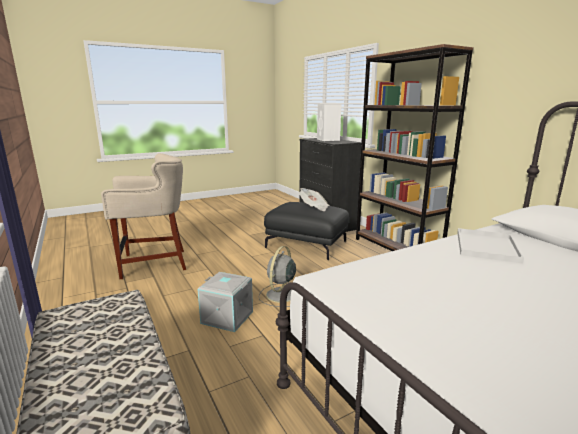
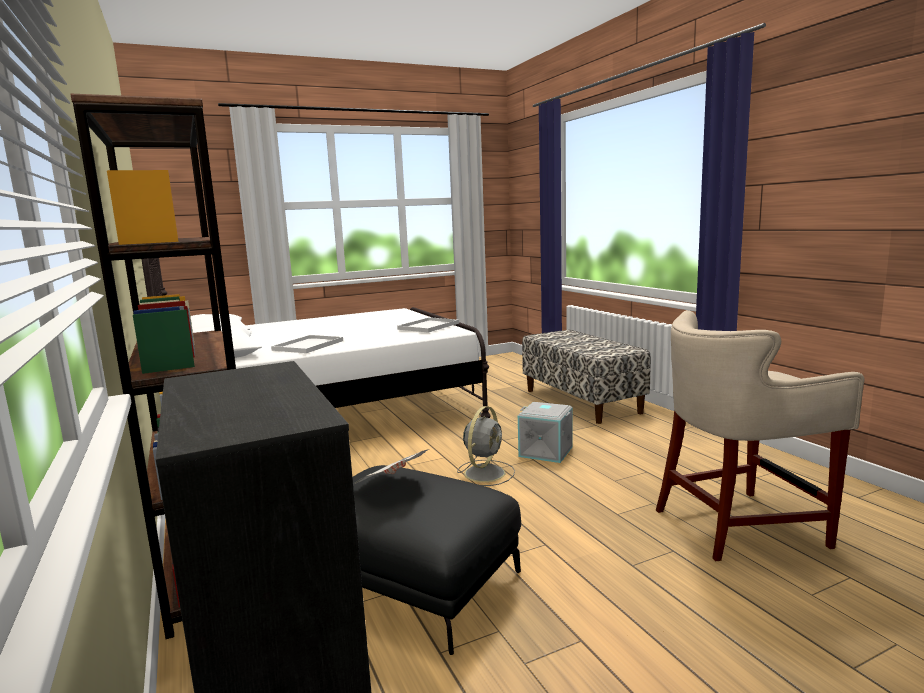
camera: 175 degrees left, 5 degrees down
white speaker [317,104,341,141] -> none
none -> white tray [397,317,459,333]

